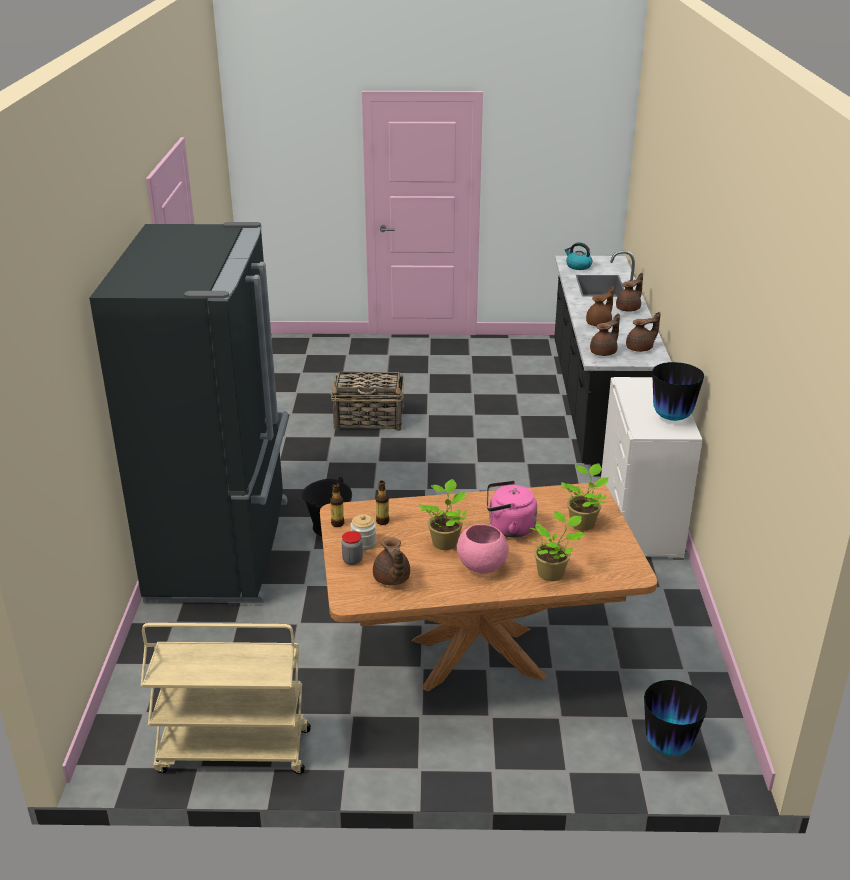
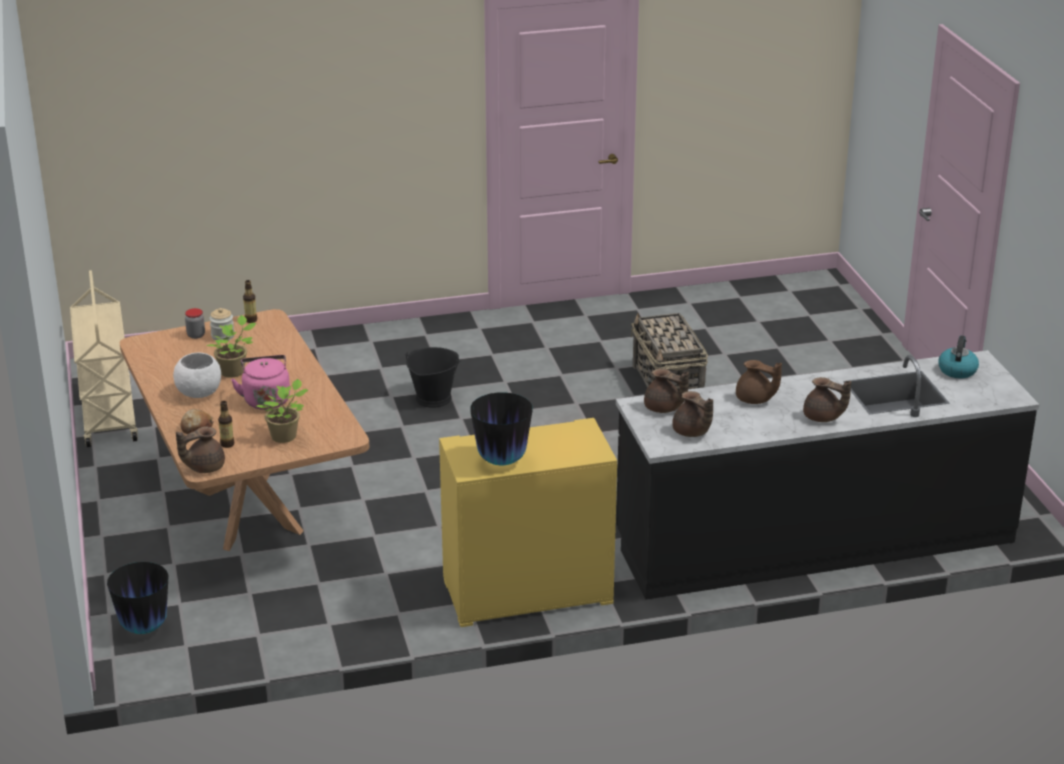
camera: 75 degrees right, 0 degrees up
black fridge [89,222,288,603] -> none
brown teapot [373,537,410,585] -> brown teapot moved to [176,426,225,473]
bottle [376,481,389,525] -> bottle moved to [218,401,234,448]
pink bowl [457,524,509,574] -> white bowl [173,353,221,398]
potted plant [530,511,585,581] -> bread [180,409,214,434]
white dresser [601,377,702,560] -> yellow dresser [439,418,617,627]

